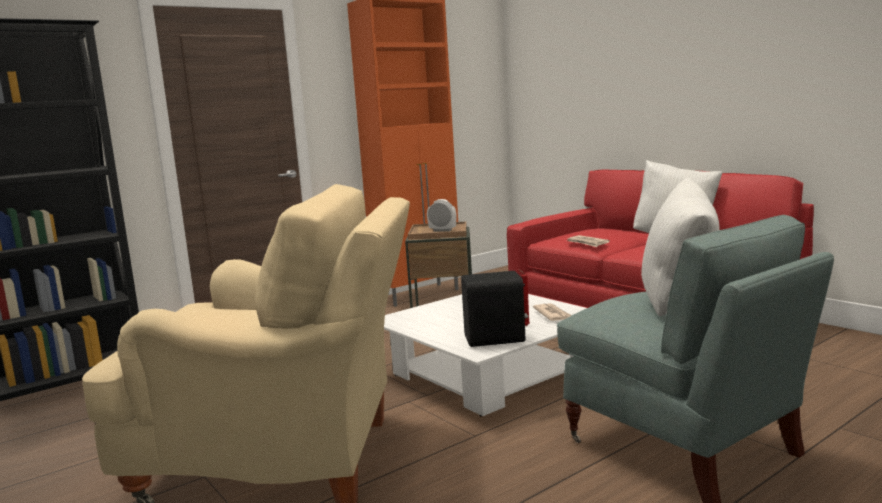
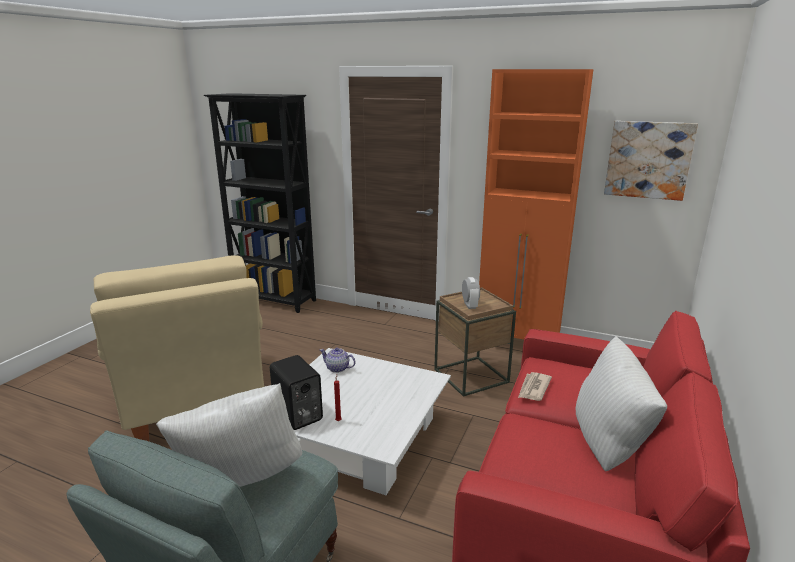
camera: 60 degrees right, 10 degrees up
newspaper [533,303,572,321] -> none
none -> teapot [320,348,355,373]
none -> picture [604,121,698,201]

